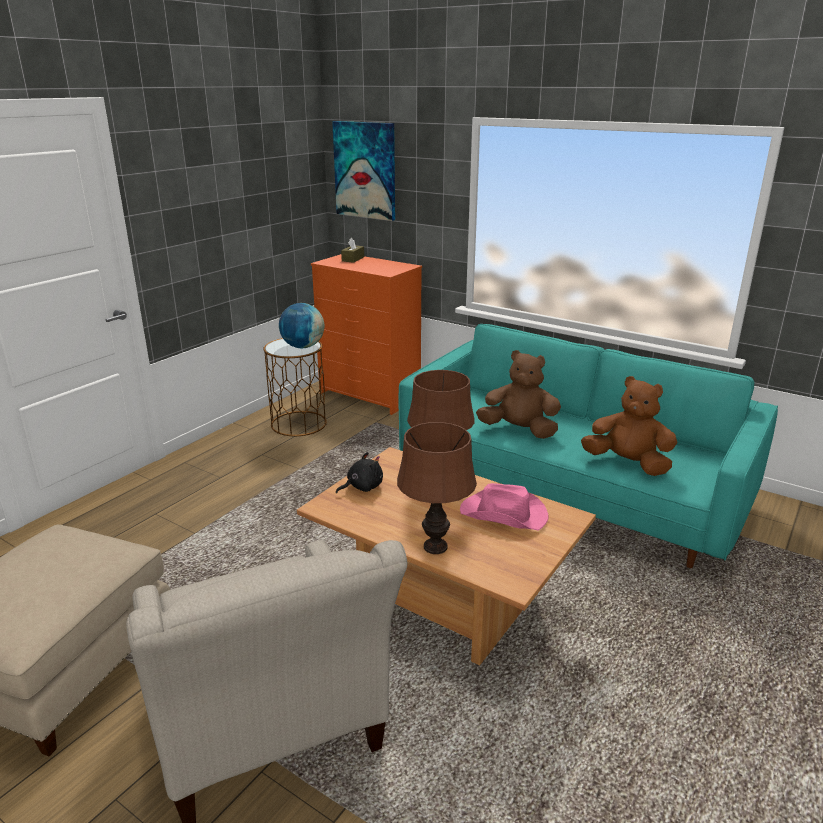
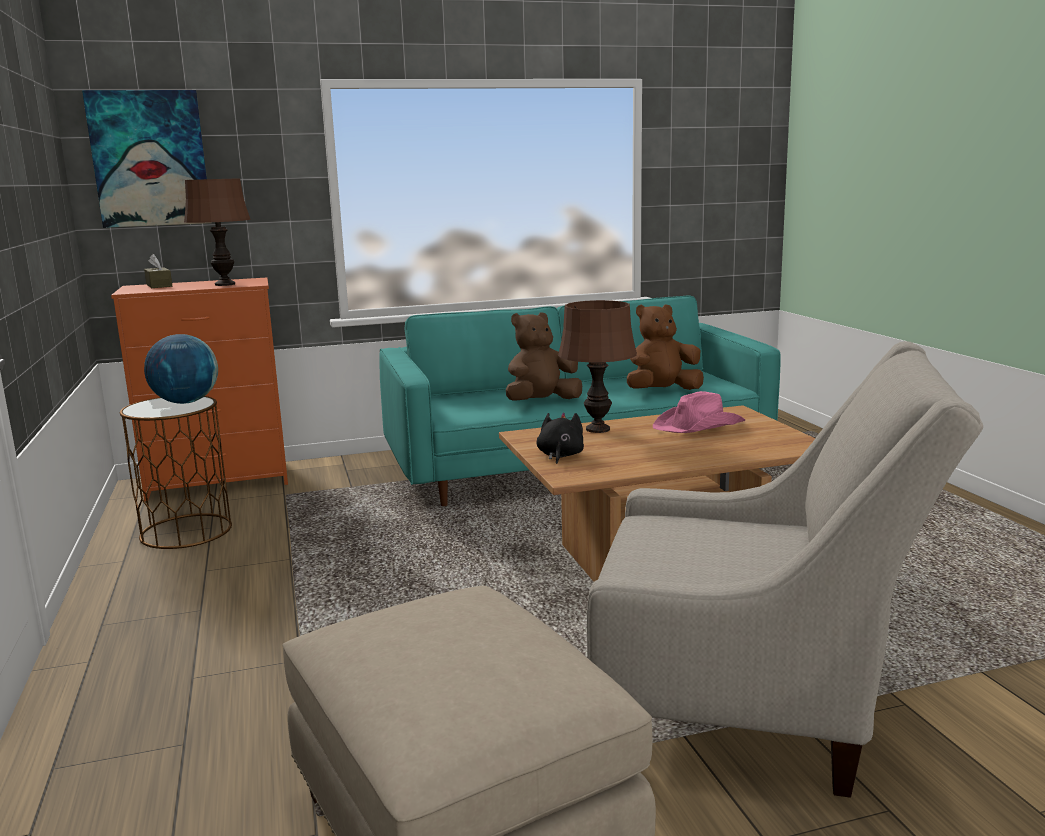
camera: 50 degrees left, 10 degrees down
brown table lamp [397,422,477,554] -> brown table lamp moved to [184,178,250,286]

